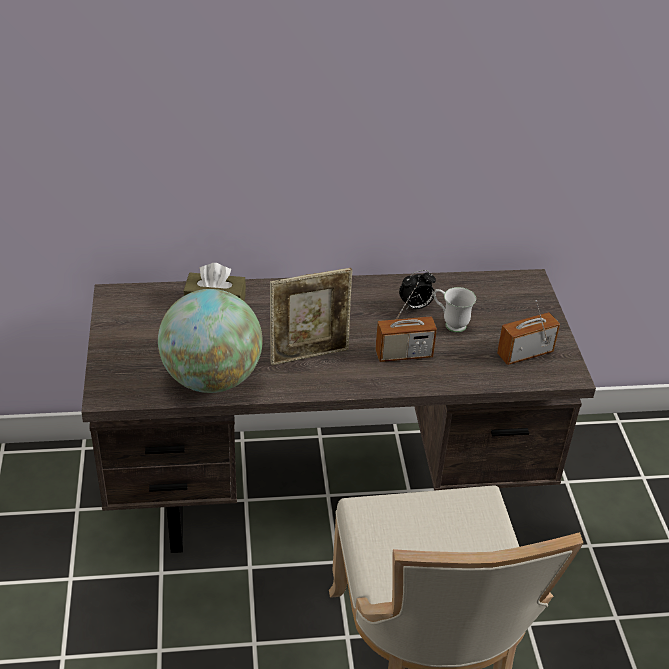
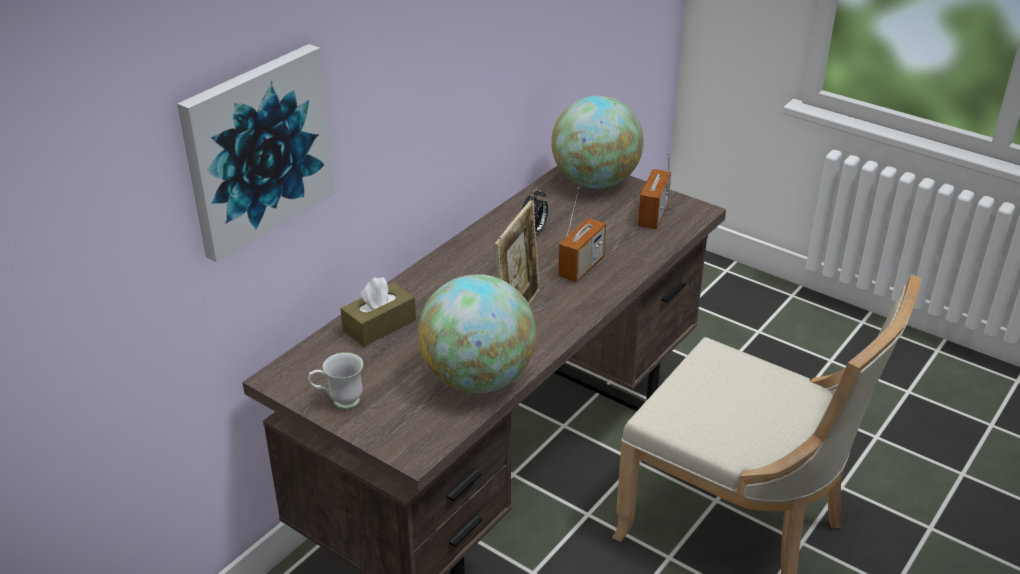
camera: 45 degrees left, 5 degrees down
white mug [433,287,476,332] -> white mug moved to [308,352,363,409]
none -> picture [177,44,335,262]
none -> globe [551,96,644,188]

